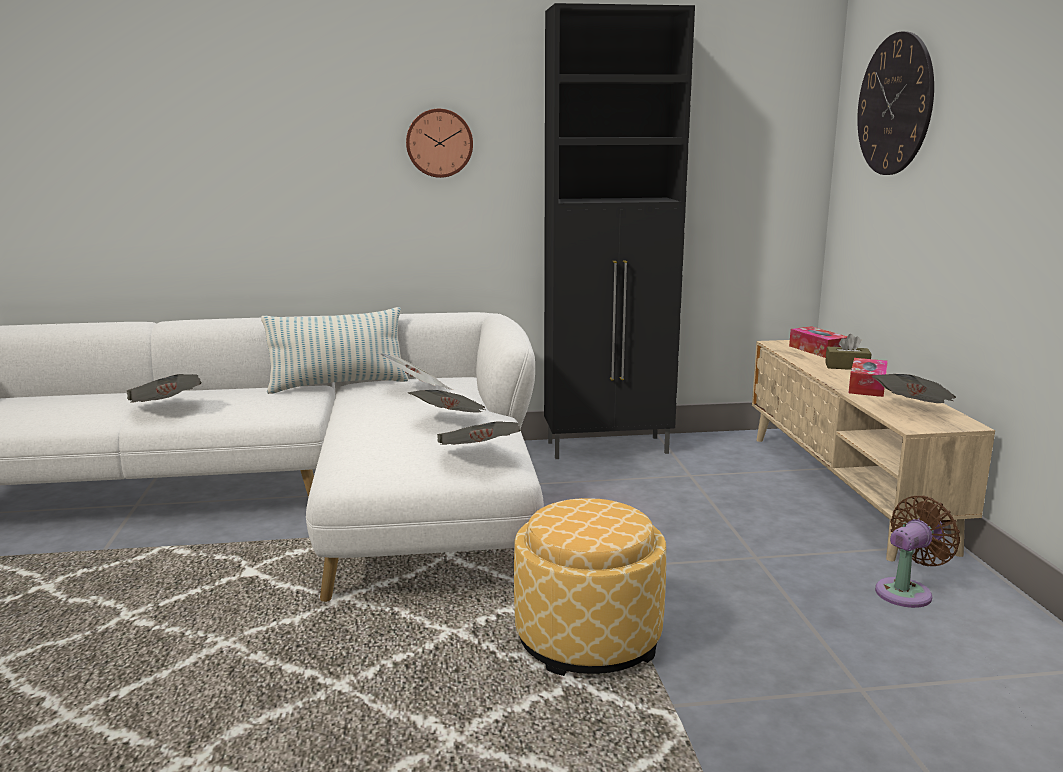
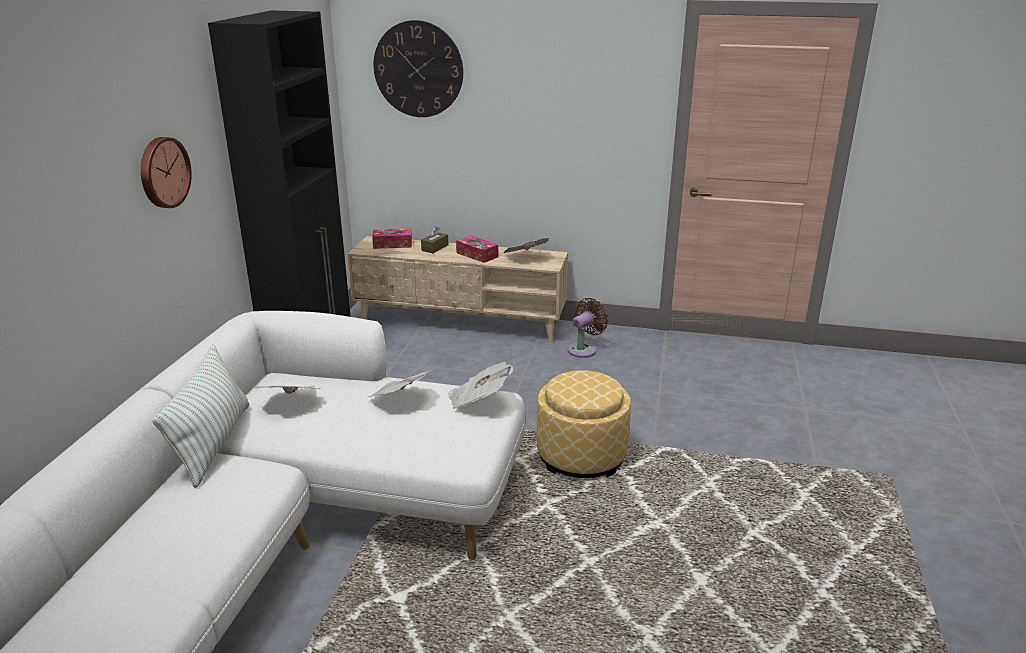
camera: 70 degrees left, 10 degrees up
newspaper [127,374,202,403] -> none
brown fan [875,496,960,608] -> brown fan turned 60 degrees clockwise [568,298,608,358]

